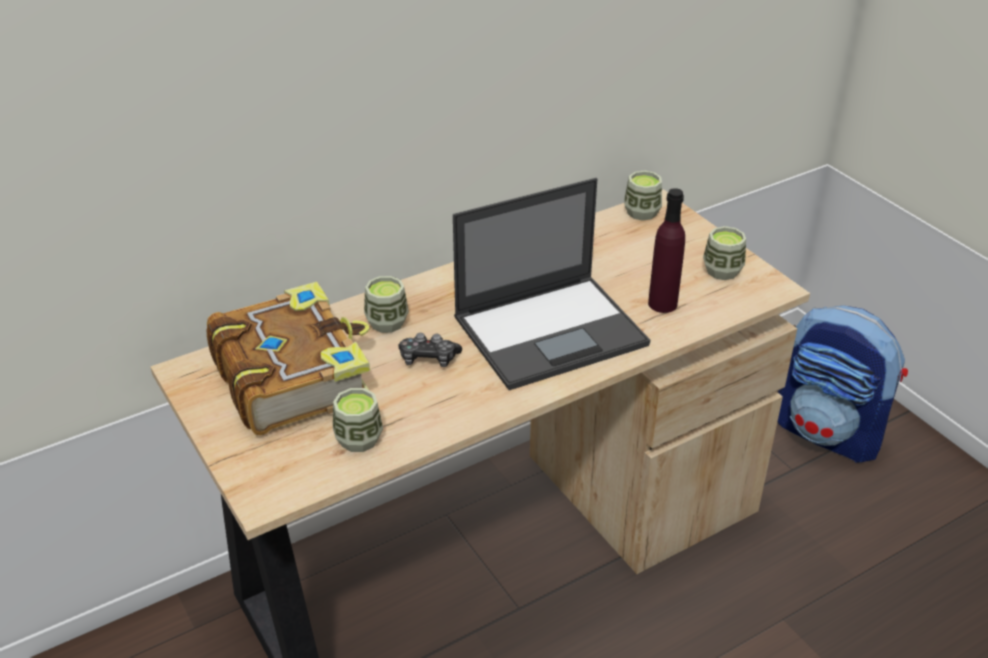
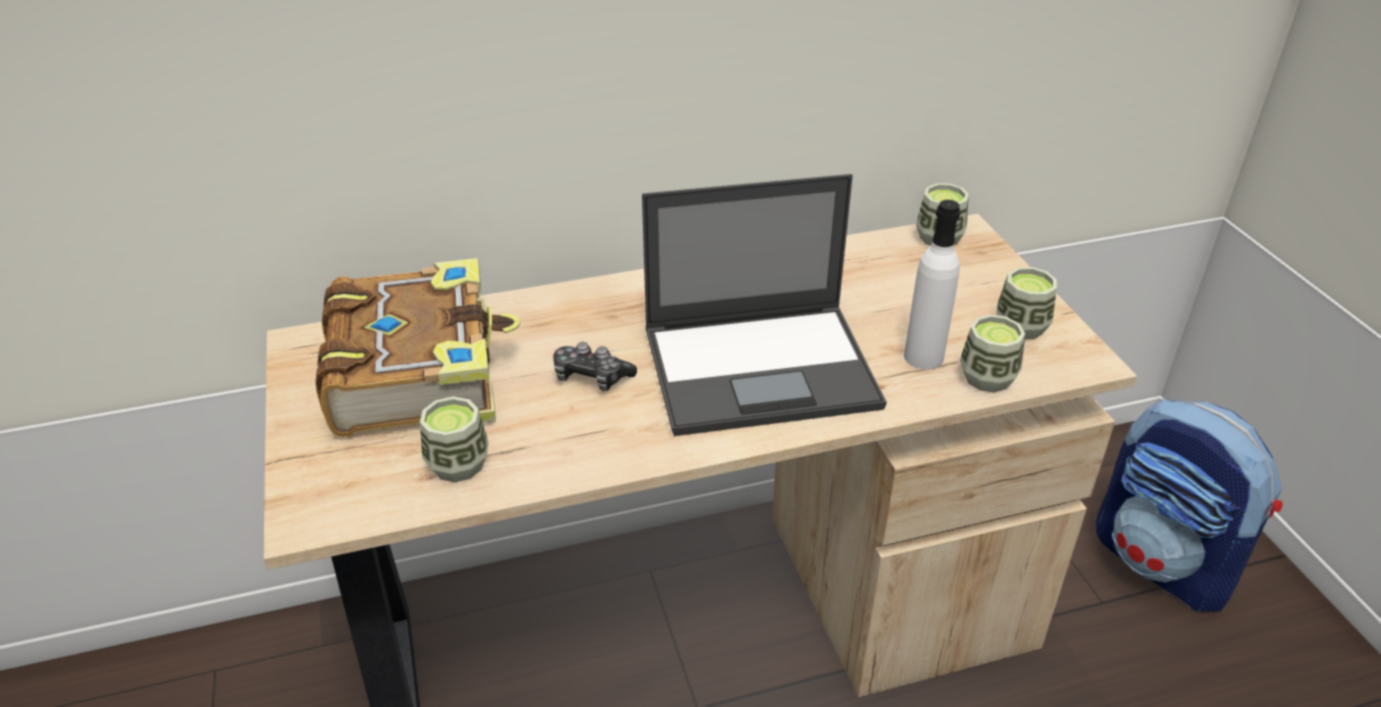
camera: 15 degrees right, 0 degrees up
cup [364,276,409,333] -> cup moved to [960,315,1025,393]
purple bottle [648,188,685,313] -> white bottle [904,200,961,370]

